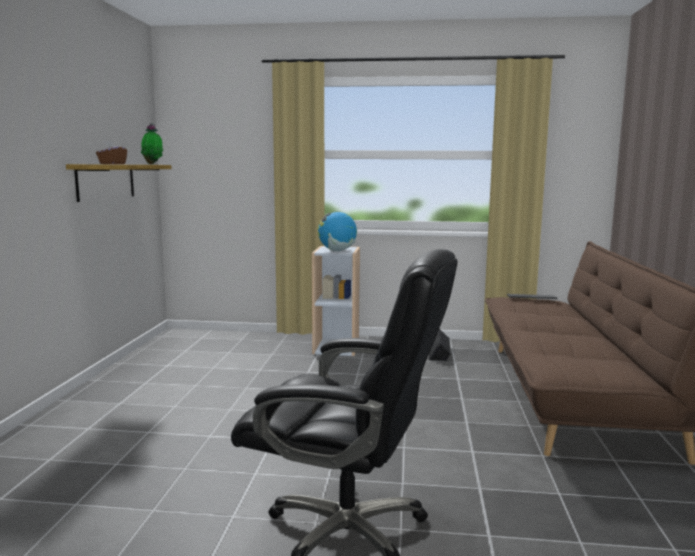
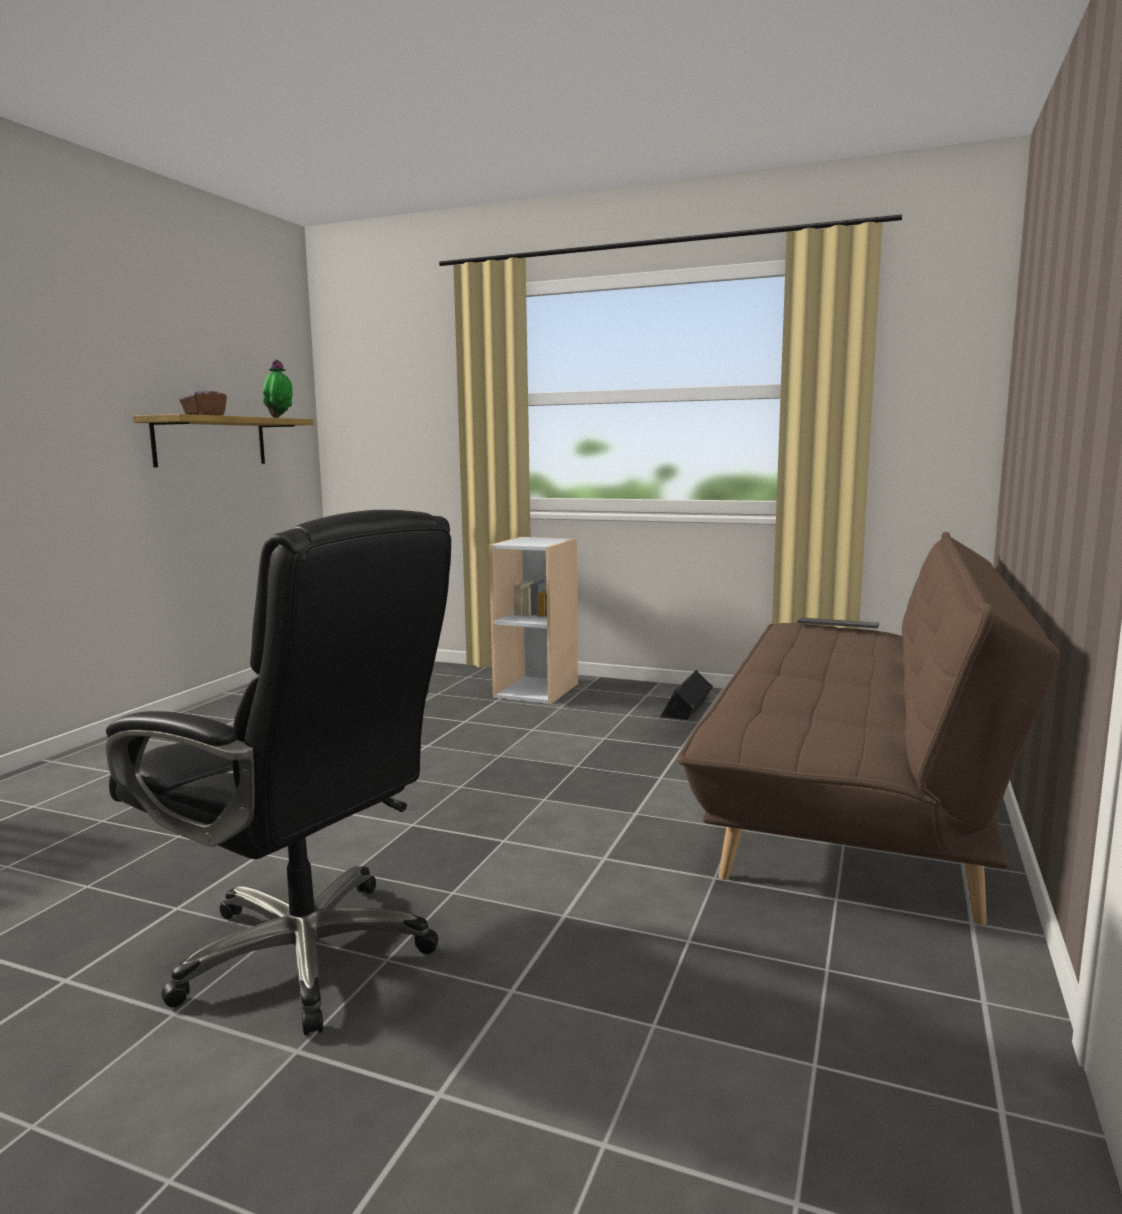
camera: 15 degrees right, 0 degrees up
globe [318,212,357,251] -> none

